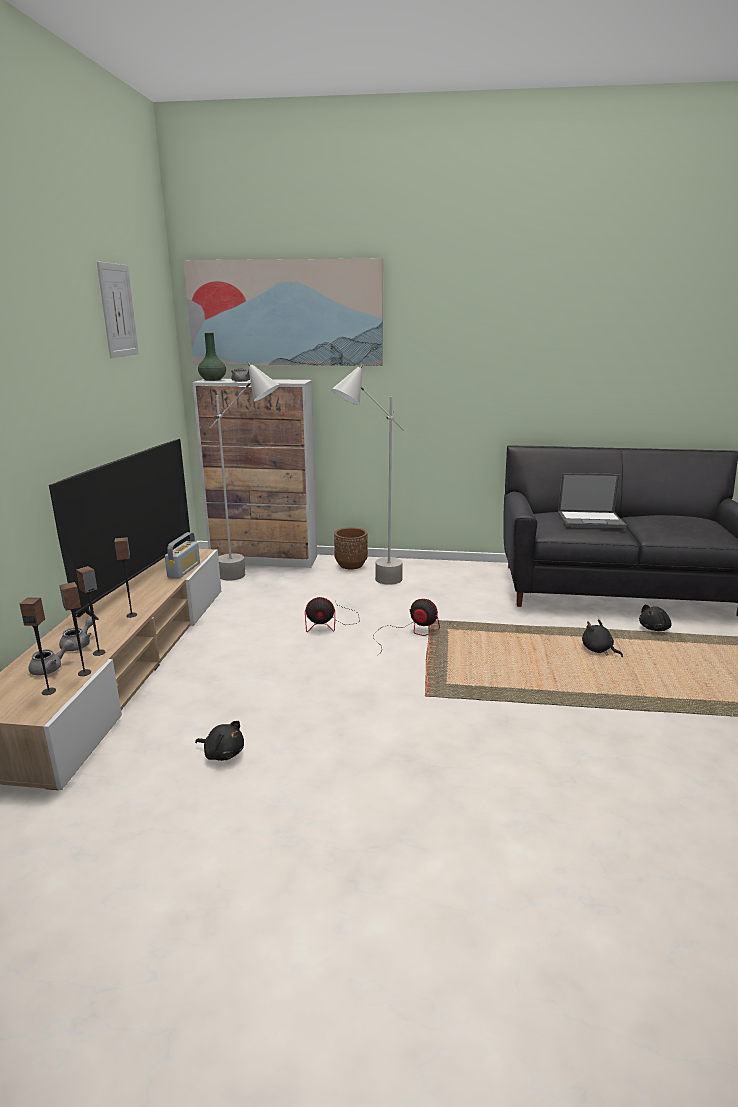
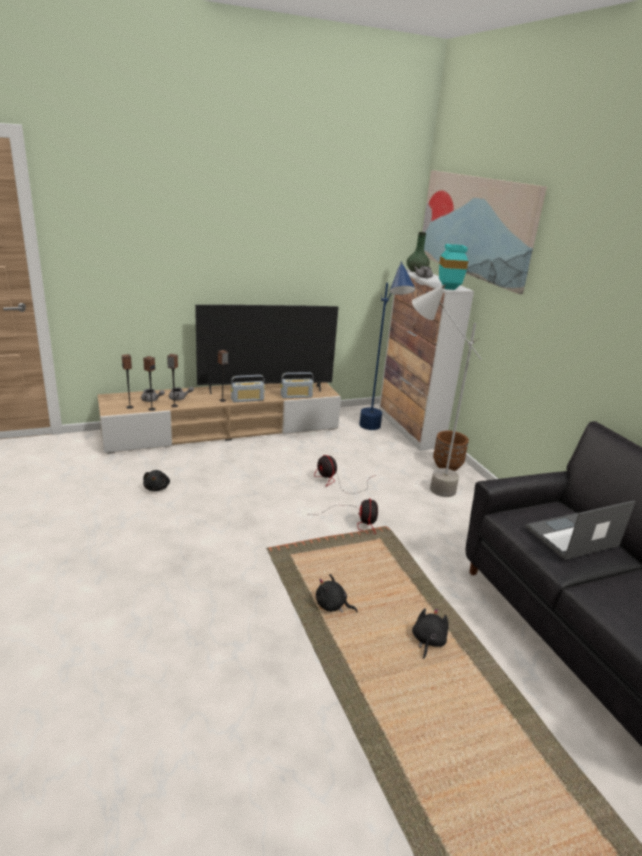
camera: 60 degrees right, 5 degrees up
picture [97,262,139,358] -> none
grey floor lamp [210,362,280,581] -> blue floor lamp [359,262,416,430]
laptop [558,473,627,528] -> laptop turned 90 degrees clockwise [525,500,636,560]
black plush toy [639,604,672,631] -> black plush toy moved to [316,574,358,613]
none -> radio [231,375,265,402]
none -> turquoise vase [439,244,468,290]

